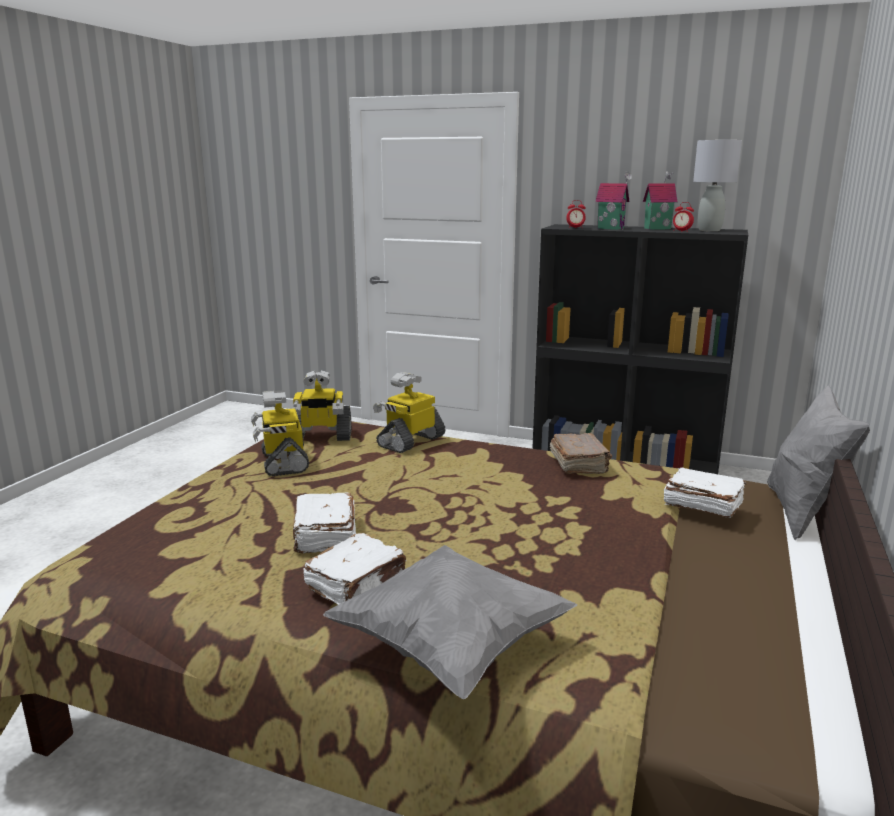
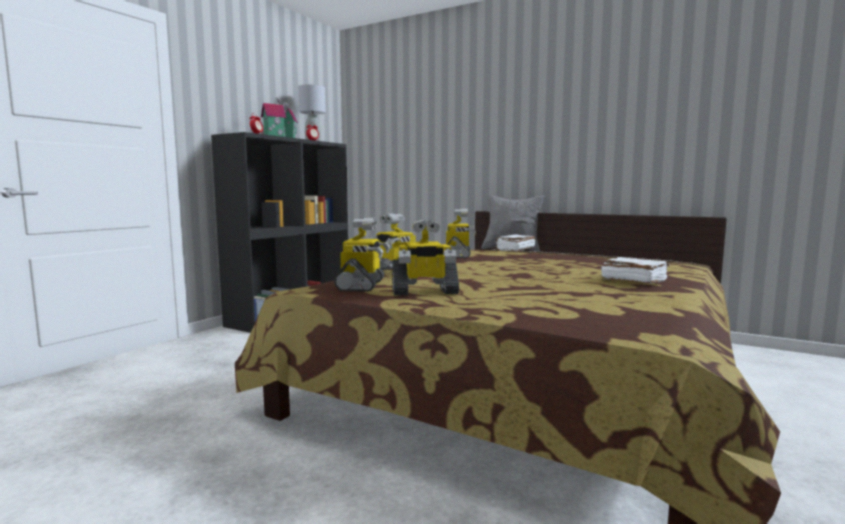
camera: 80 degrees left, 10 degrees down
white book [293,493,356,553] -> none
grey pillow [323,545,577,699] -> none
brown book [550,433,612,474] -> toy robot [446,209,476,258]

